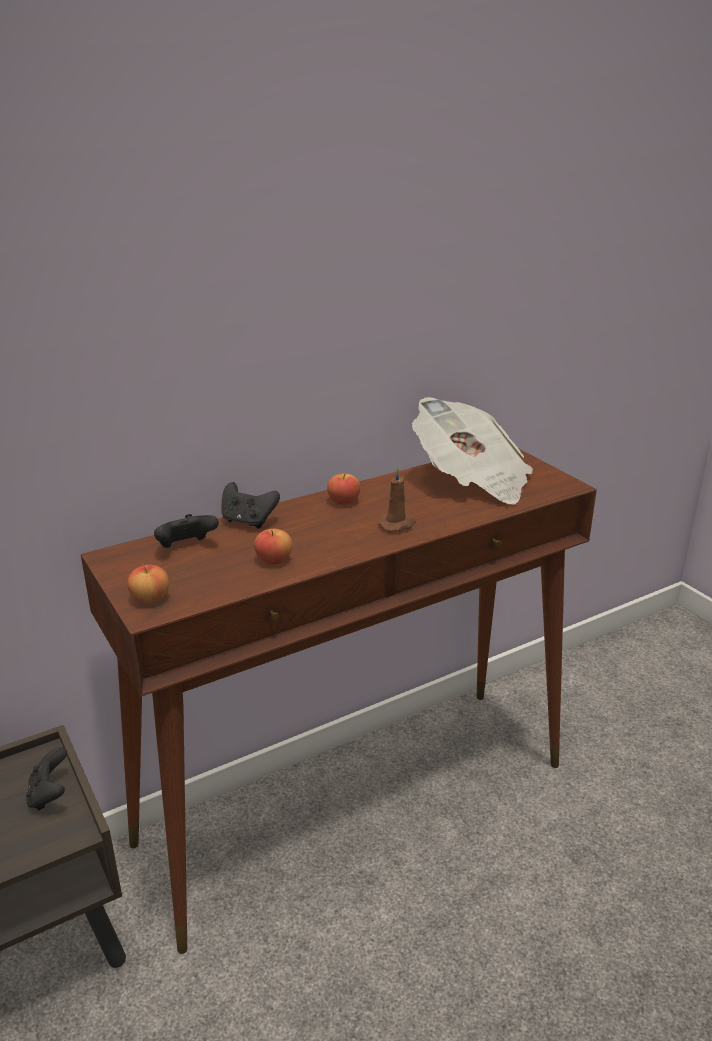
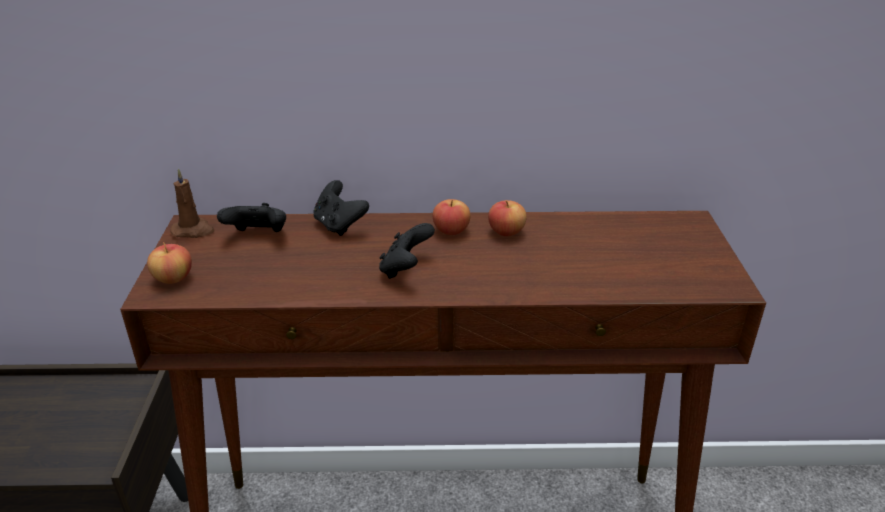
camera: 30 degrees right, 5 degrees up
black game controller [26,747,67,811] -> black game controller moved to [379,223,435,279]
apple [254,529,292,564] -> apple moved to [488,200,527,236]
brown candle [378,467,416,532] -> brown candle moved to [170,168,215,238]
newspaper [412,397,533,505] -> none

